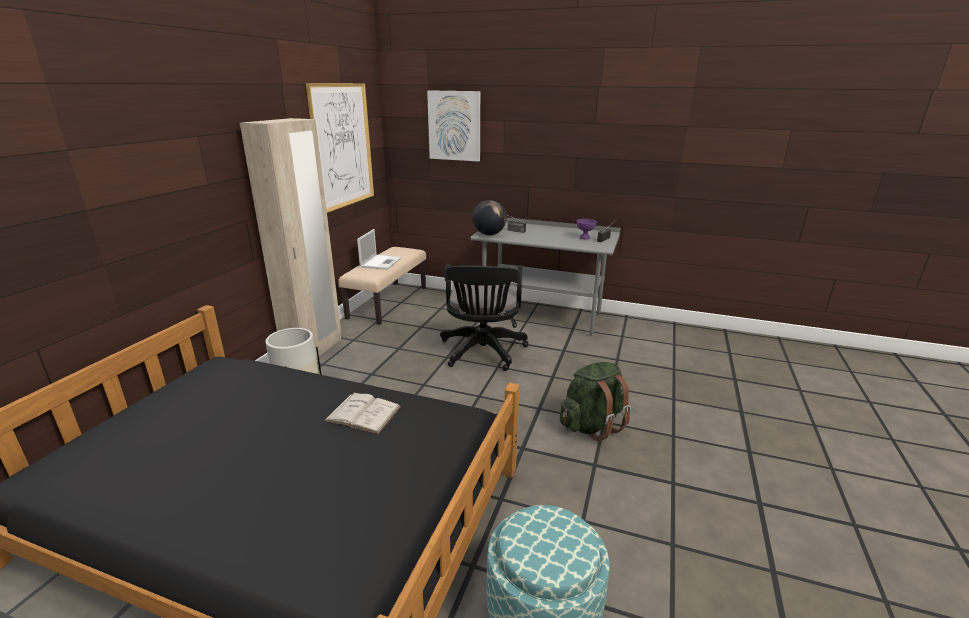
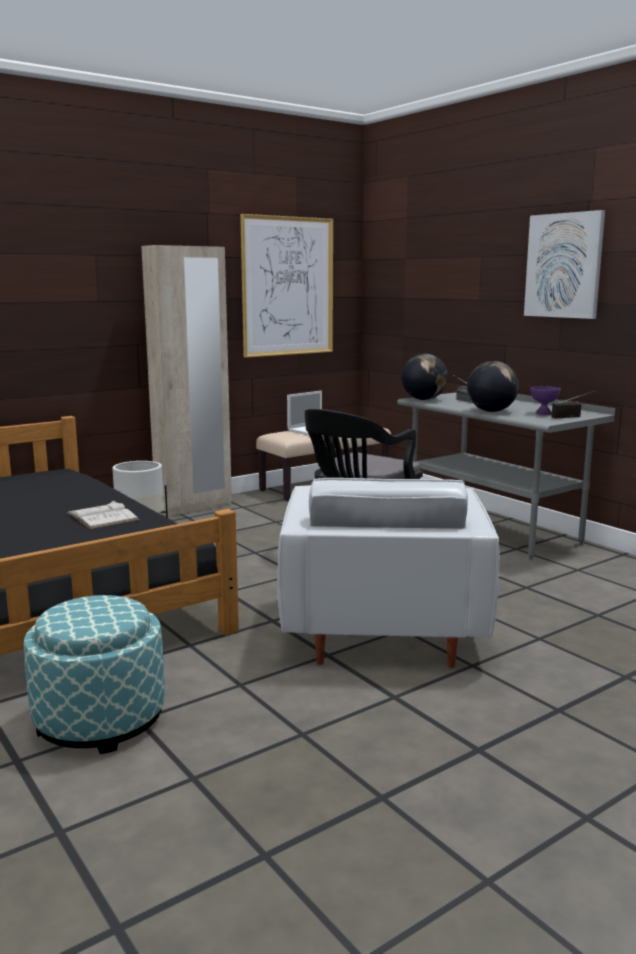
camera: 35 degrees right, 10 degrees down
picture [427,90,480,161] -> picture moved to [524,210,605,319]
green backpack [560,362,631,441] -> white armchair [277,478,500,668]
none -> globe [467,361,519,412]

